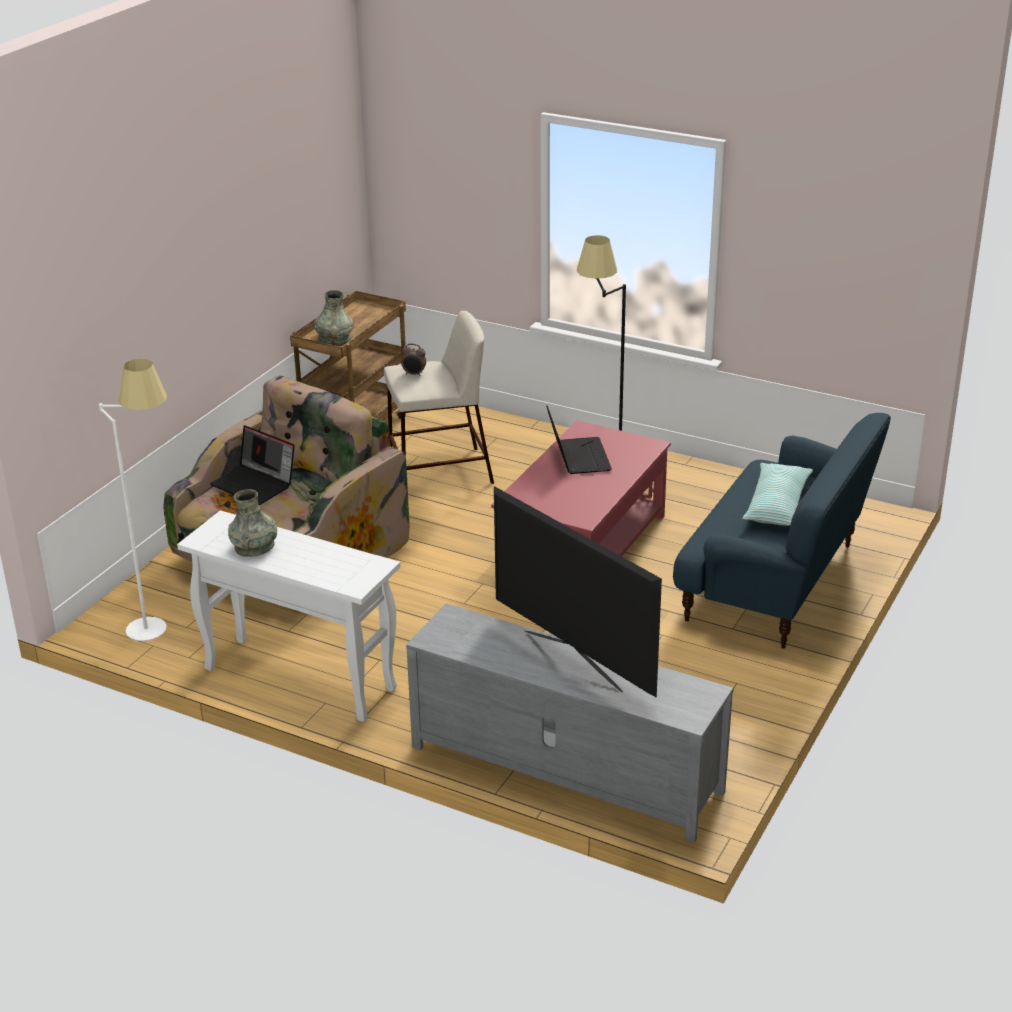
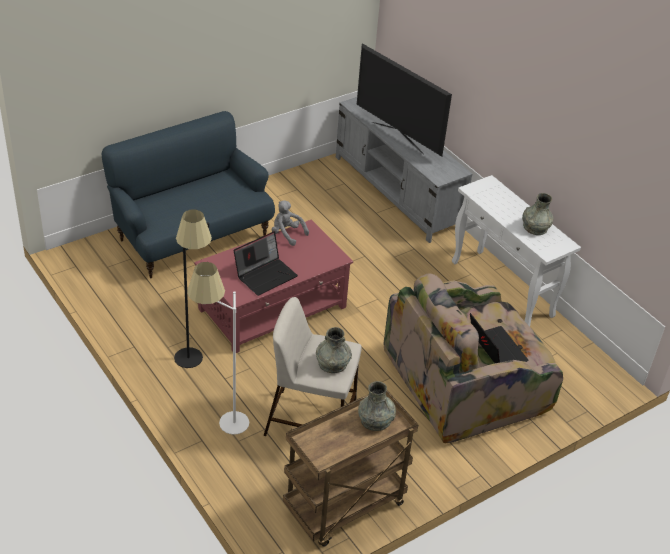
camera: 155 degrees left, 10 degrees up
white floor lamp [99,359,167,641] -> white floor lamp moved to [187,262,249,434]
alarm clock [401,344,426,376] -> grey vase [316,327,352,373]
television [494,486,662,698] -> television turned 150 degrees clockwise [357,43,452,157]
laptop [546,406,612,474] -> laptop turned 150 degrees counterclockwise [233,231,298,296]
pillow [742,463,813,526] -> none
none -> grey plush toy [272,201,309,246]

